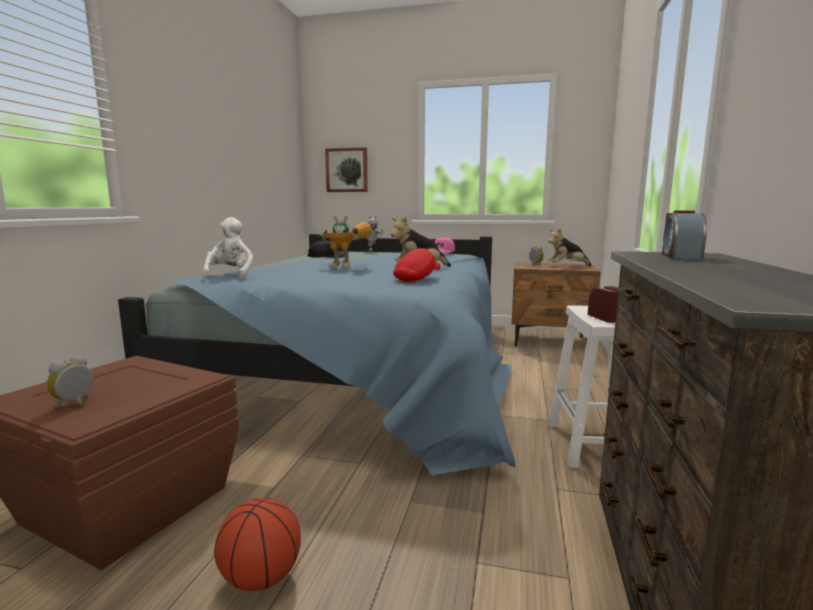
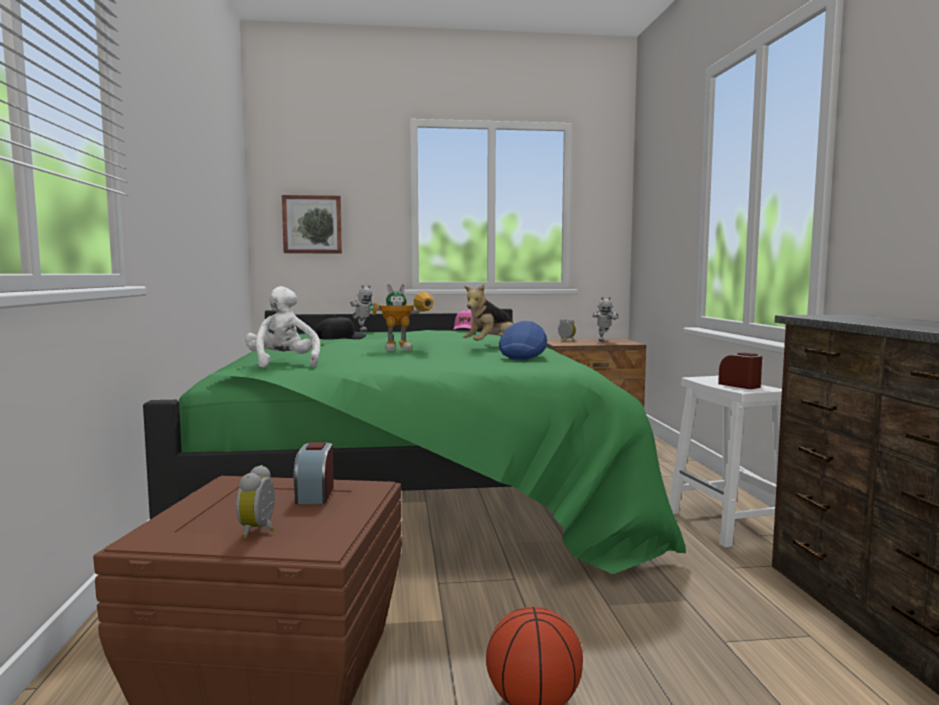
camera: 20 degrees left, 5 degrees down
blue bed [118,234,516,475] -> green bed [143,309,686,574]
red cap [393,248,440,282] -> blue cap [499,321,547,360]
plush toy [548,228,592,266] -> toy robot [592,297,619,342]
alarm clock [662,211,707,259] -> alarm clock moved to [293,442,334,504]

